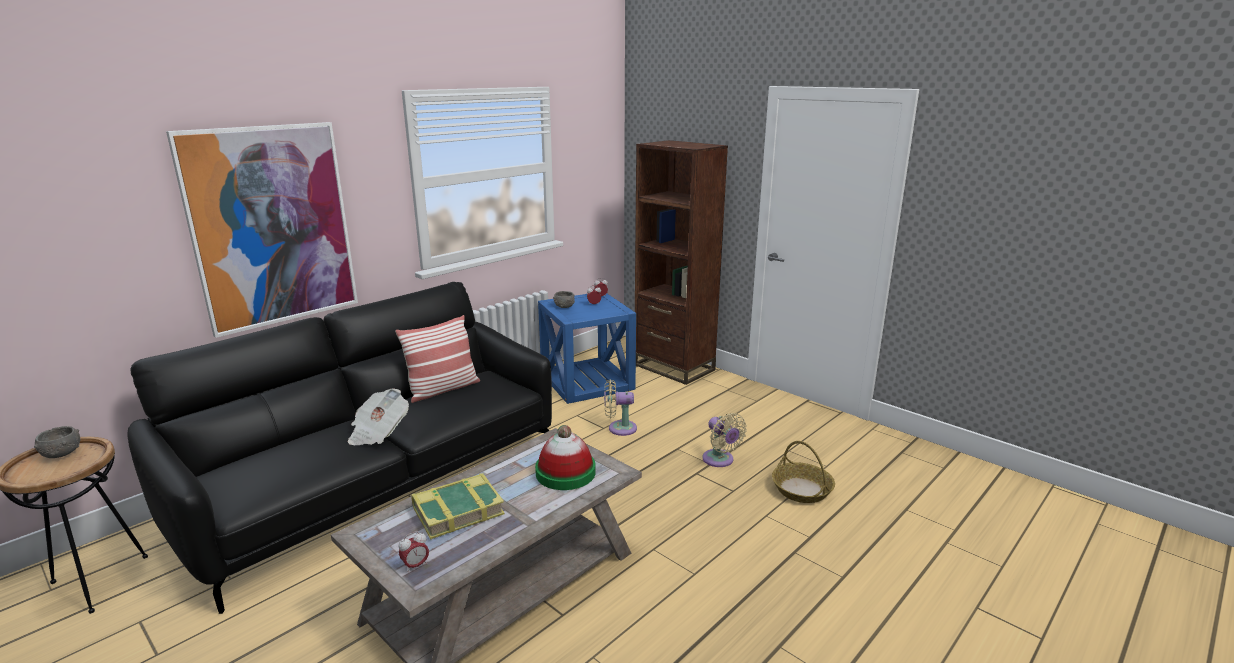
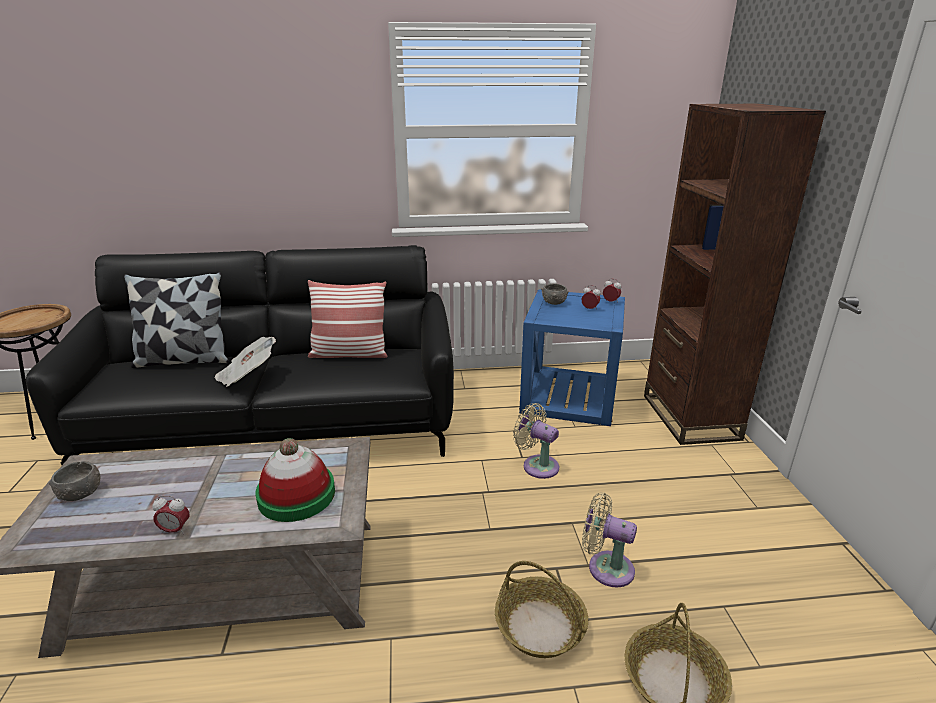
camera: 40 degrees right, 5 degrees up
grey bowl [34,426,80,458] -> grey bowl moved to [49,461,100,501]
picture [166,122,358,338] -> none
alarm clock [399,531,429,572] -> alarm clock moved to [152,496,189,535]
book [411,473,505,539] -> none
beige fan [703,413,747,467] -> beige fan turned 105 degrees clockwise [582,492,637,588]
none -> pillow [124,272,229,368]
none -> basket [495,561,588,658]

